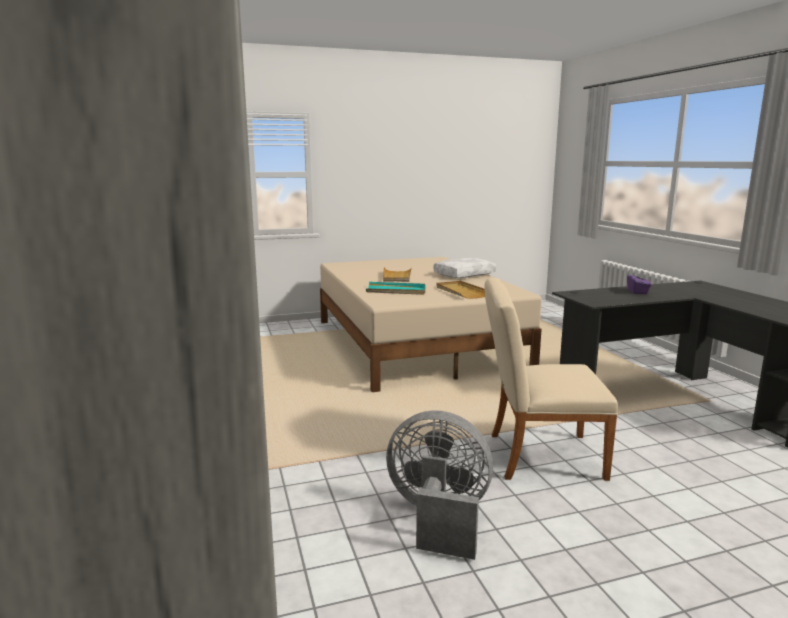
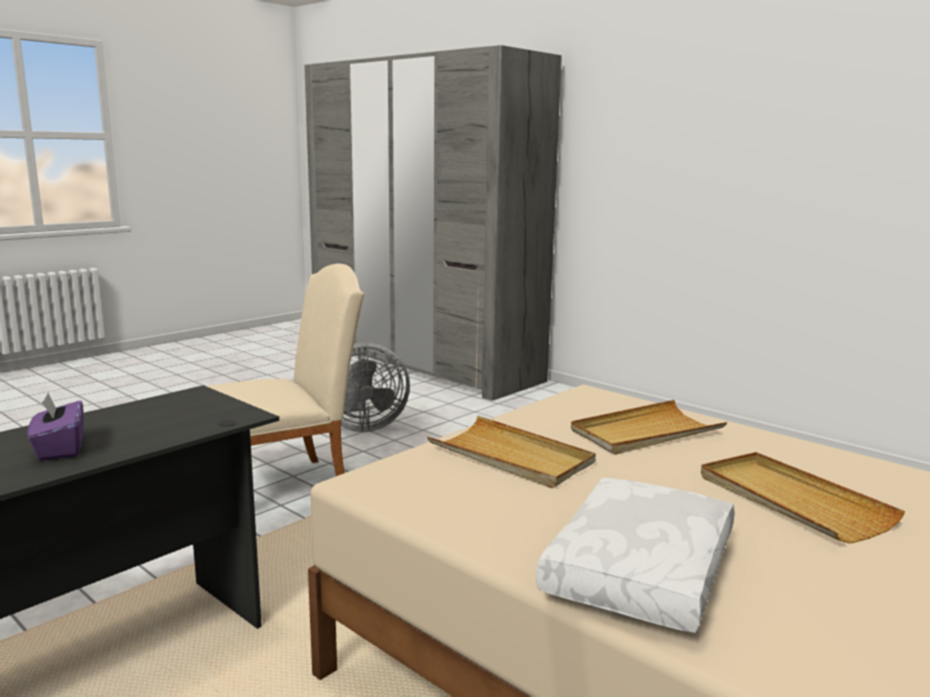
camera: 150 degrees right, 0 degrees up
turquoise tray [366,282,425,295] -> beige tray [571,400,727,455]

